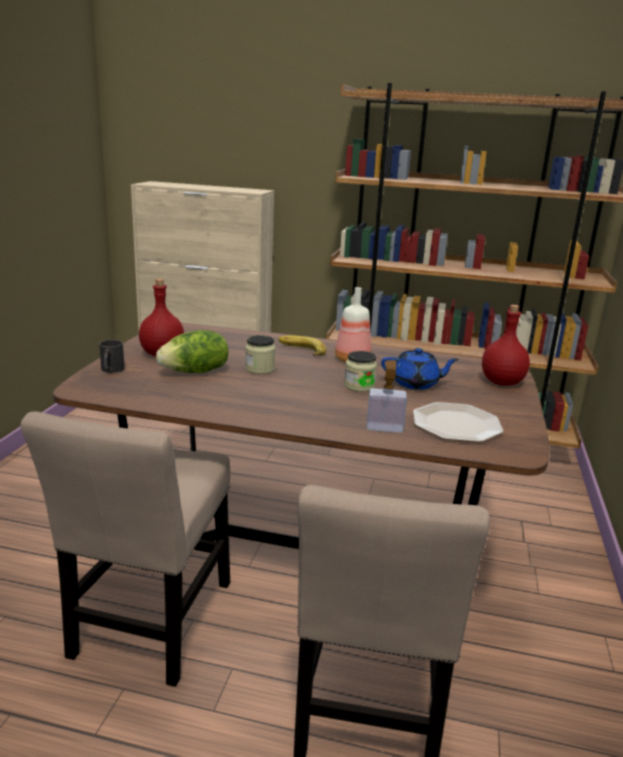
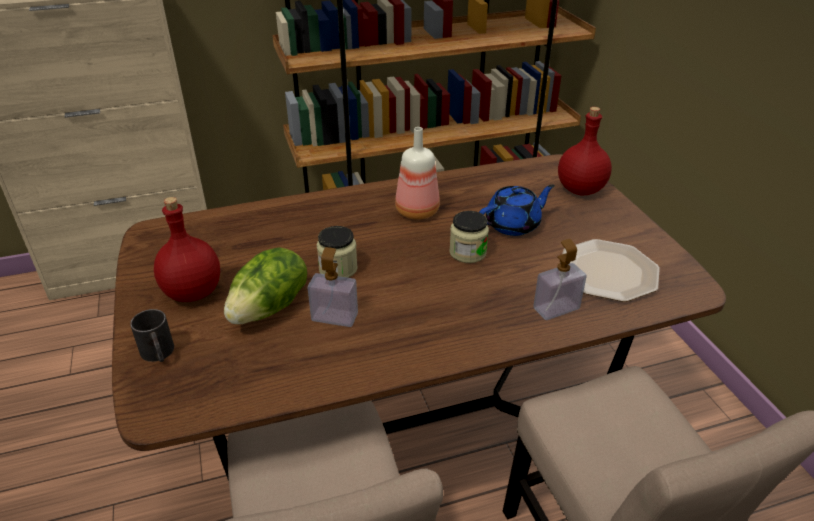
camera: 30 degrees left, 15 degrees up
banana [279,335,327,356] -> none
none -> soap dispenser [308,247,358,327]

